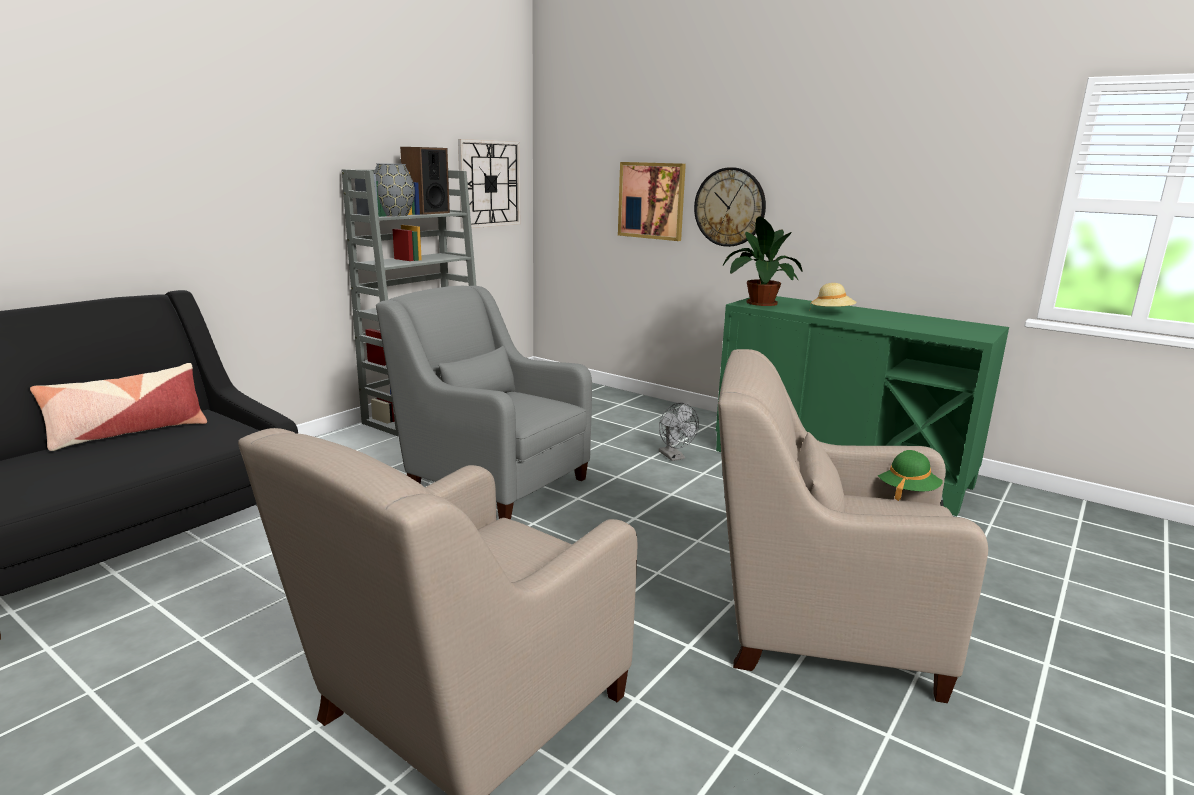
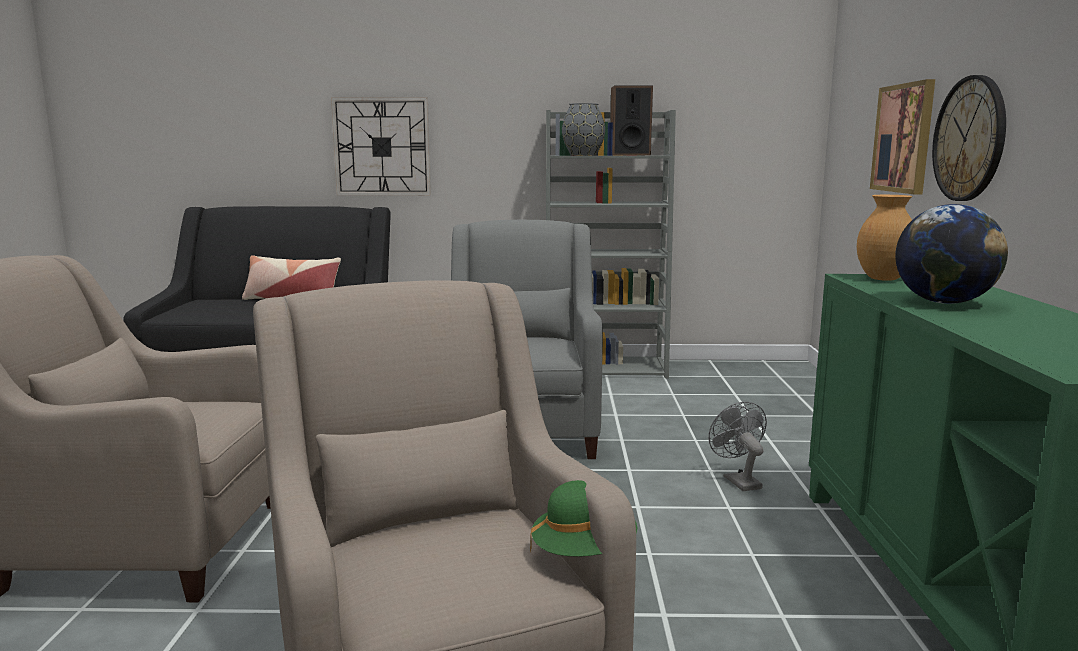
camera: 55 degrees right, 5 degrees down
wall clock [458,139,520,229] -> wall clock moved to [331,97,431,195]
grey fan [659,403,699,461] -> grey fan turned 135 degrees clockwise [709,402,767,491]
potted plant [723,216,803,306] -> brown vase [857,195,912,281]
beige hat [810,283,857,307] -> globe [895,204,1008,304]

